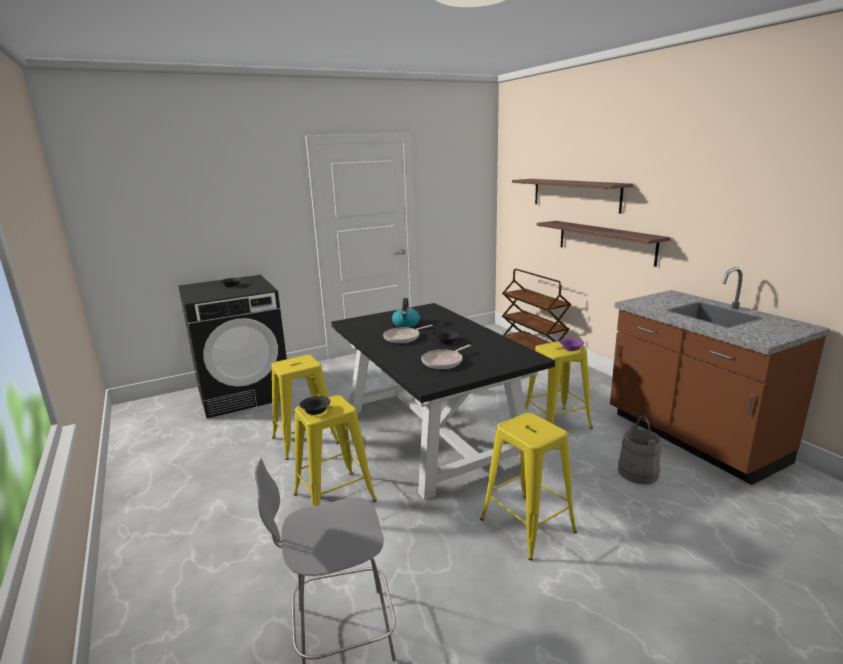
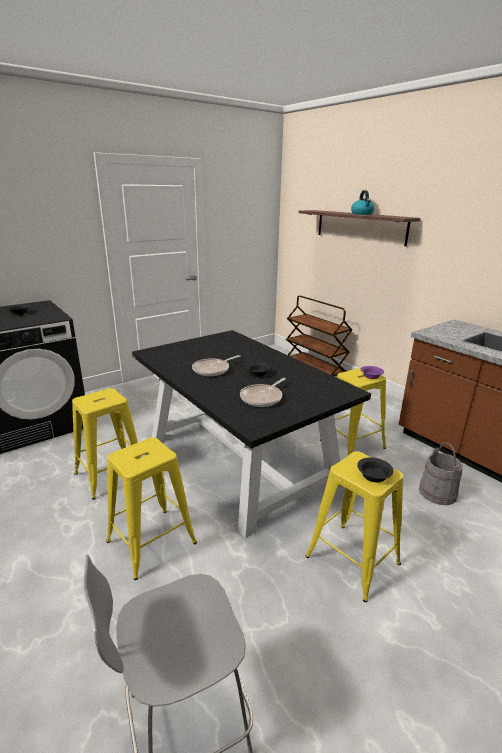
camera: 10 degrees left, 5 degrees up
black bowl [300,396,330,415] -> black bowl moved to [357,457,394,482]
kettle [392,298,420,327] -> kettle moved to [351,190,375,215]
shelf [537,221,670,267] -> none

